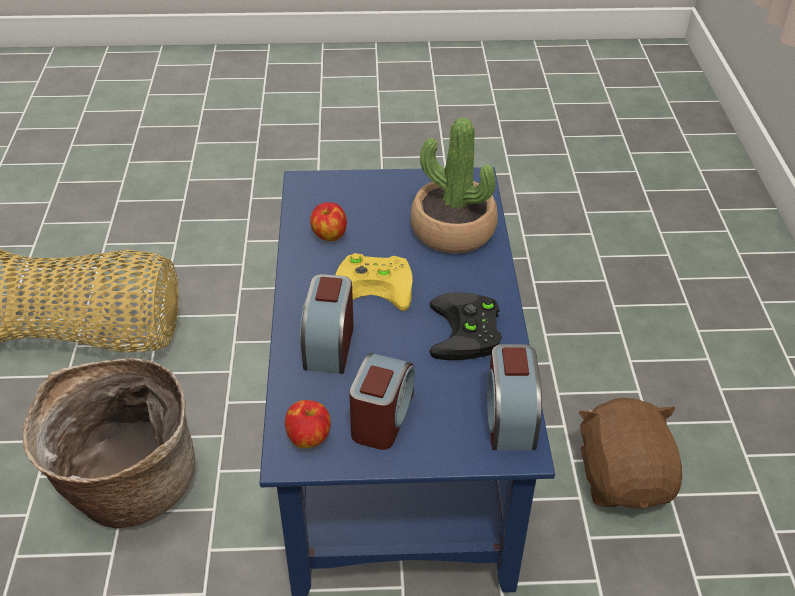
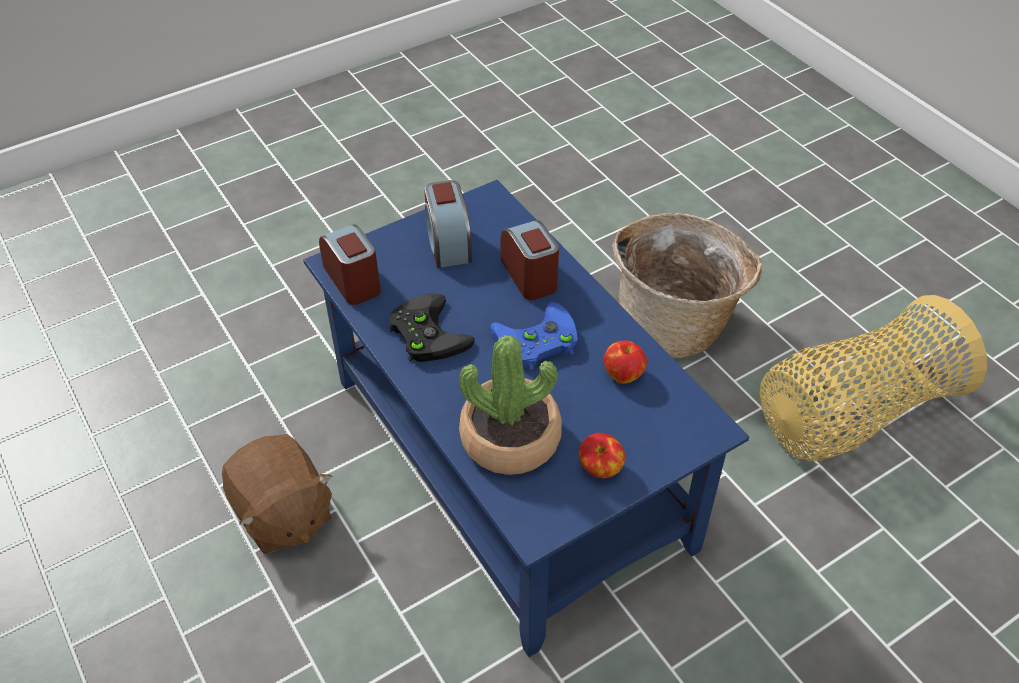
camera: 150 degrees right, 5 degrees up
apple [285,400,331,448] -> apple moved to [579,433,625,478]
yellow game controller [336,253,412,311] -> blue game controller [490,302,577,370]

